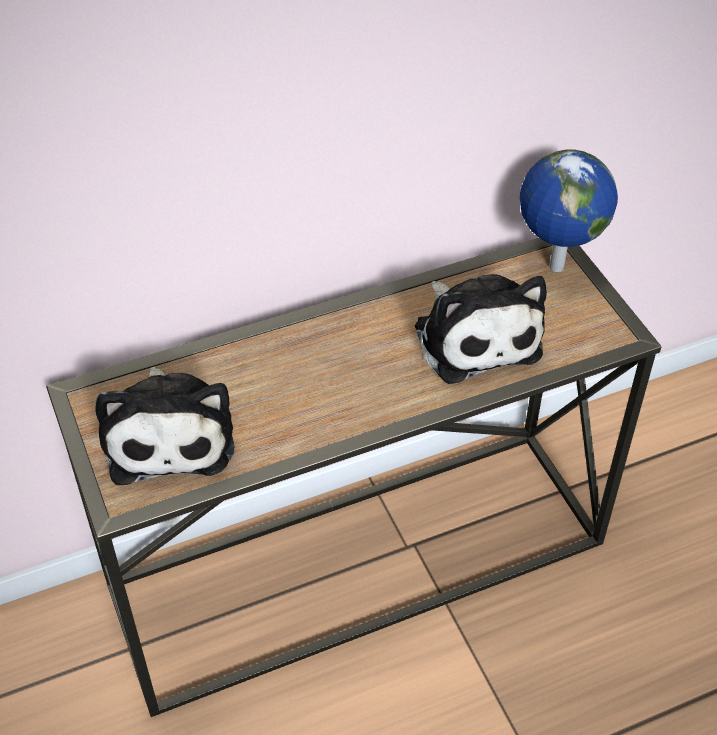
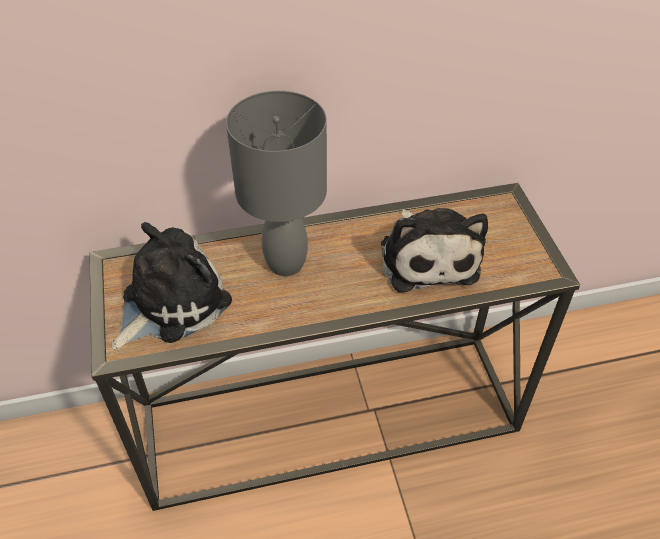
camera: 10 degrees right, 0 degrees up
plush toy [95,367,234,485] -> plush toy turned 135 degrees counterclockwise [112,222,232,350]
globe [520,150,618,272] -> none
none -> grey table lamp [226,91,327,276]

